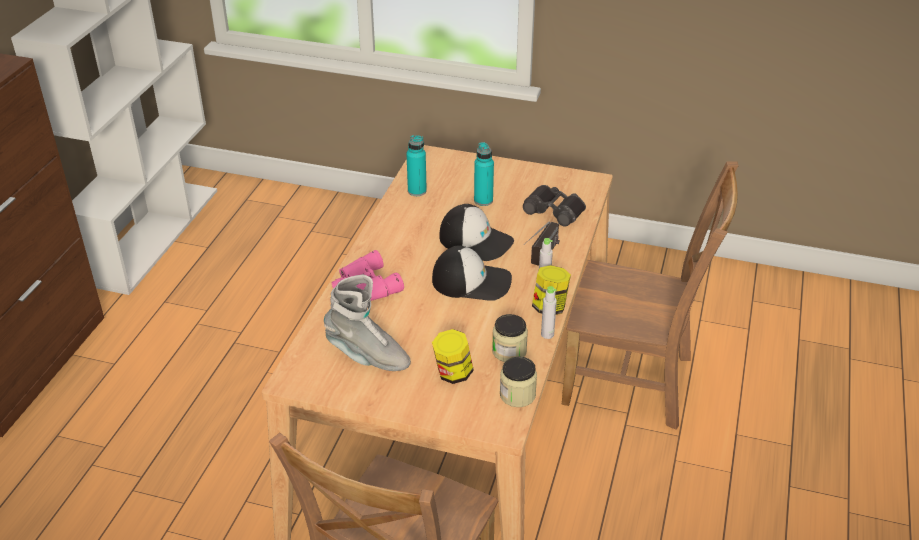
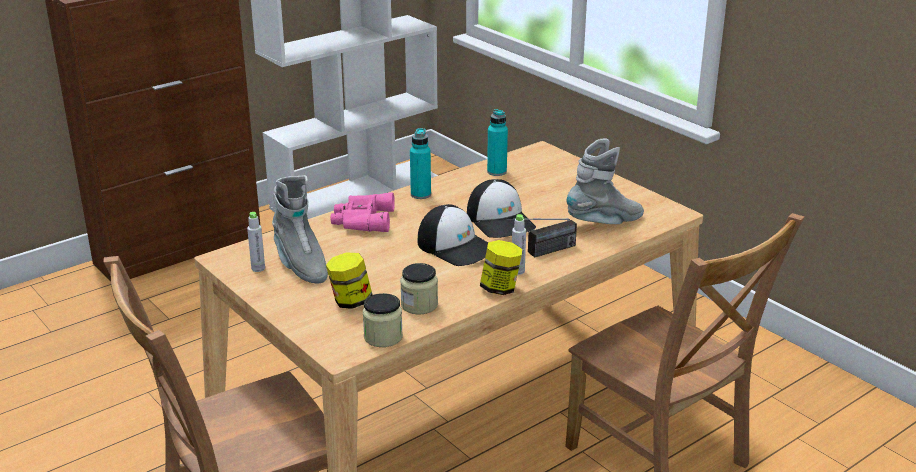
camera: 35 degrees right, 10 degrees down
turquoise bottle [474,142,494,206] -> turquoise bottle moved to [410,128,431,199]
black binoculars [523,185,586,227] -> grey boot [567,138,644,224]
grey bottle [541,286,557,339] -> grey bottle moved to [247,212,265,272]

